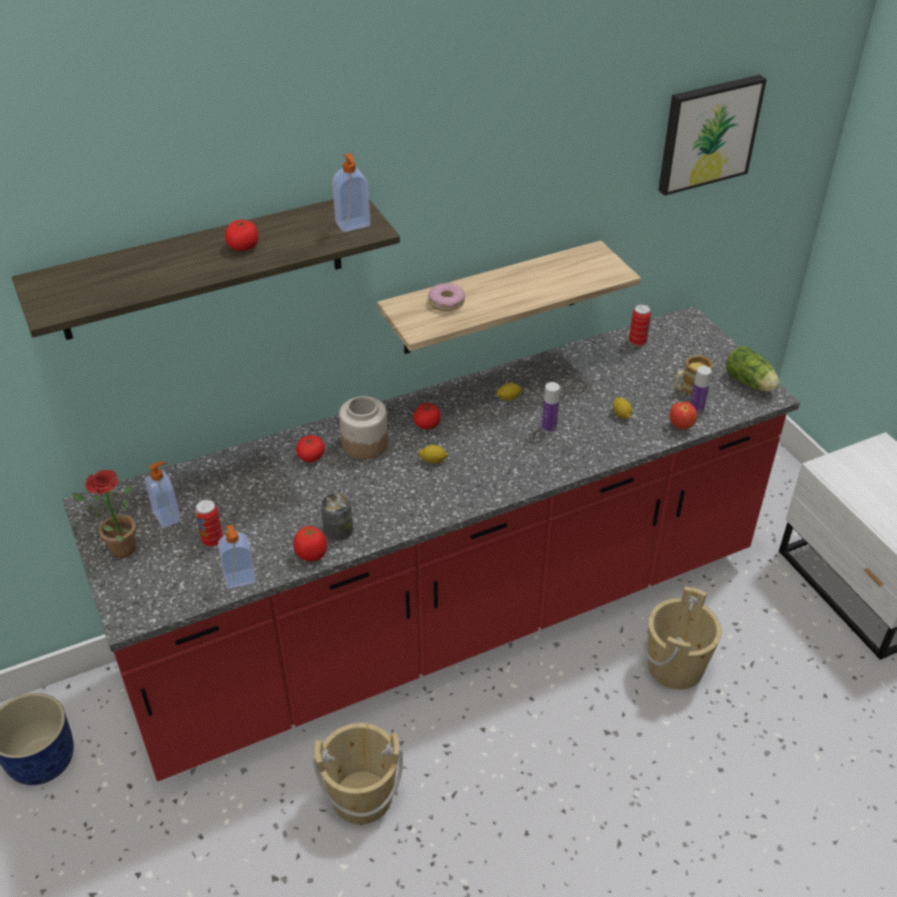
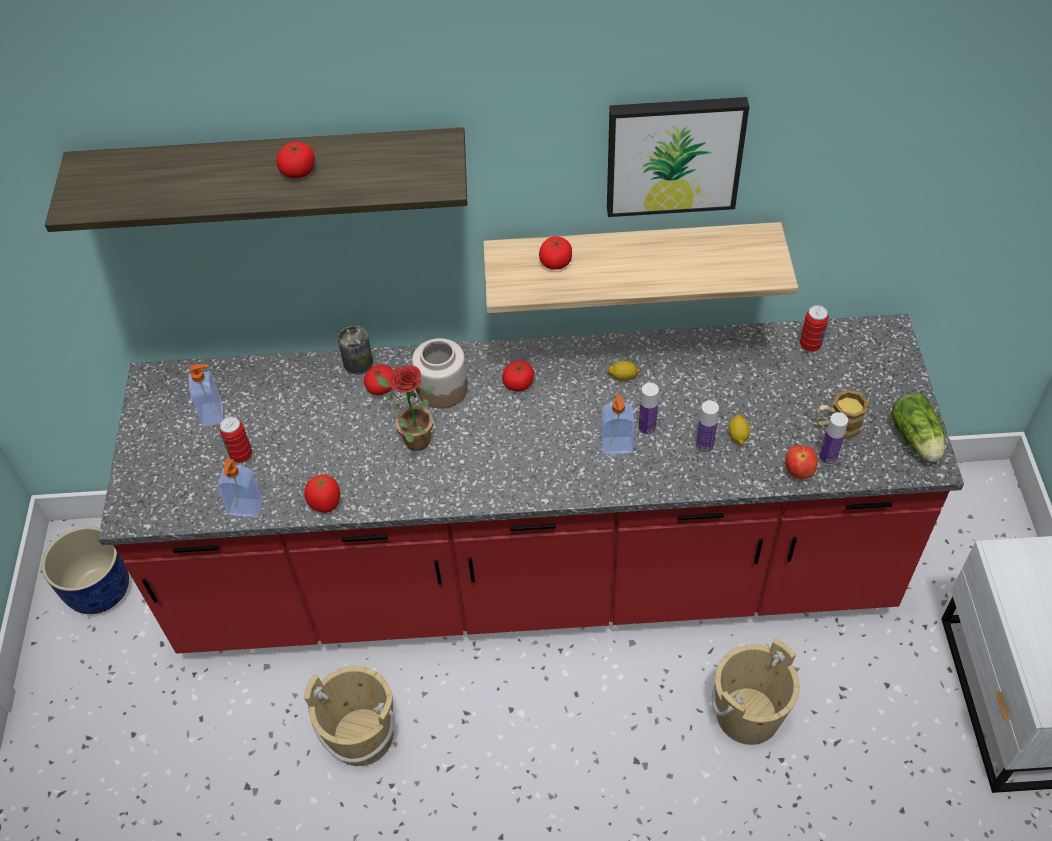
camera: 25 degrees right, 10 degrees up
potted plant [71,470,136,558] -> potted plant moved to [377,365,434,451]
can [321,492,353,541] -> can moved to [337,326,373,375]
soap dispenser [332,153,371,232] -> soap dispenser moved to [601,395,635,454]
lemon [418,445,449,463] -> none
donut [428,283,465,311] -> tomato [539,236,572,270]
picture [658,75,767,196] -> picture moved to [607,97,749,217]
none -> bottle [696,401,719,453]

